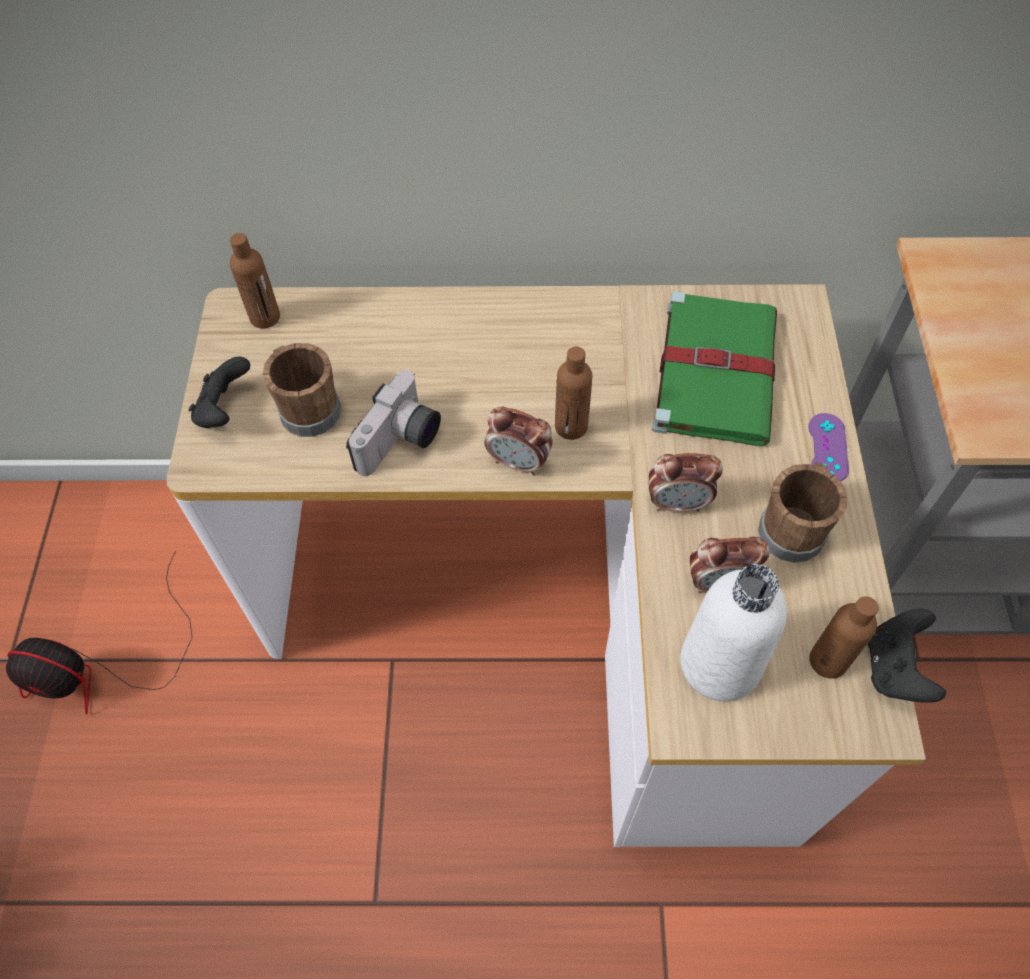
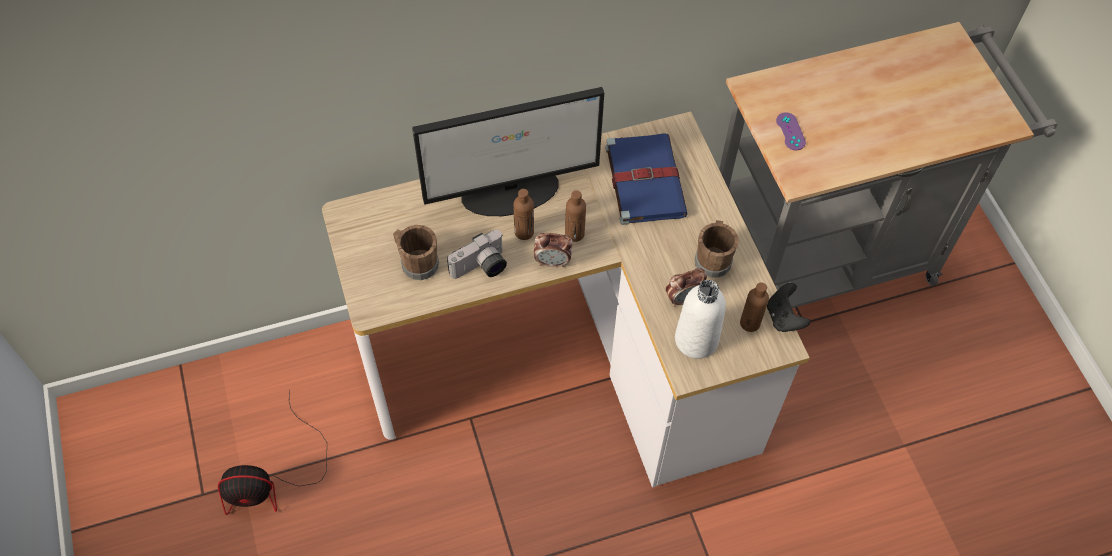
camera: 20 degrees left, 0 degrees up
black game controller [189,357,250,428] -> none
brown bottle [230,233,280,328] -> brown bottle moved to [514,189,534,240]
camera [346,370,441,476] -> camera turned 45 degrees clockwise [447,230,507,279]
alarm clock [649,453,723,512] -> none
green book [652,291,777,446] -> blue book [605,133,688,225]
purple game controller [808,413,849,482] -> purple game controller moved to [776,112,806,150]
none -> monitor [412,87,604,216]

